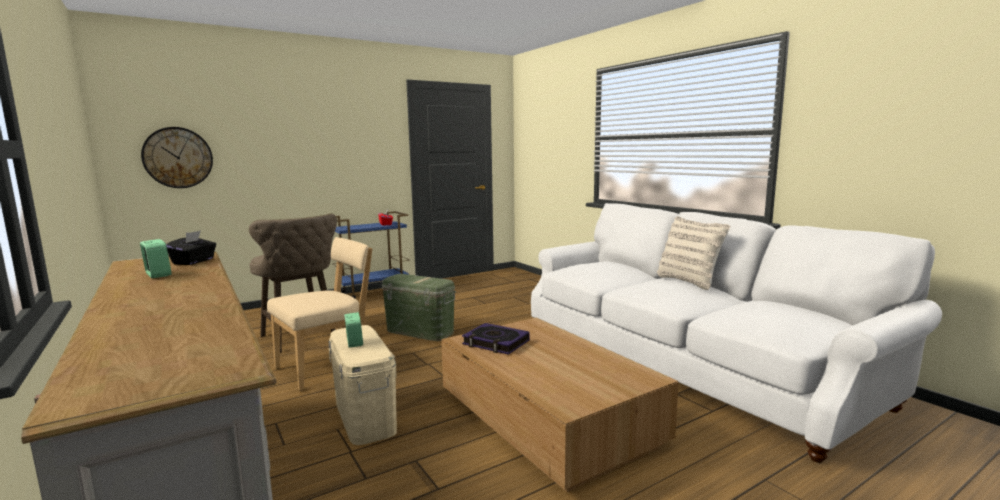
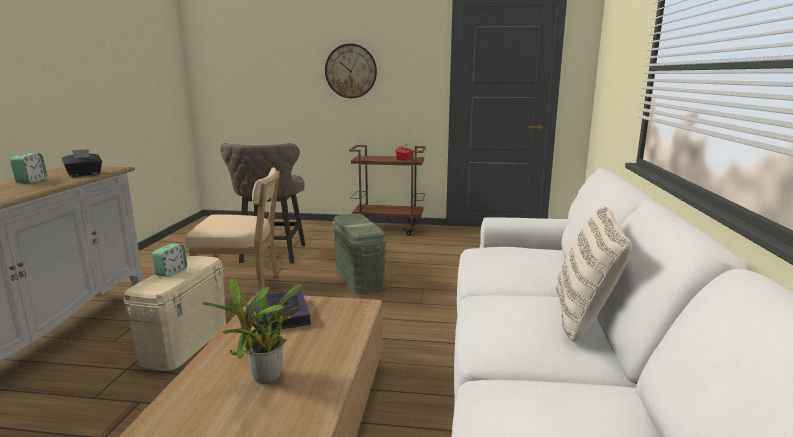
camera: 40 degrees right, 5 degrees up
wall clock [141,127,213,188] -> wall clock moved to [325,44,377,98]
blue cart [333,211,410,298] -> brown cart [349,145,426,236]
none -> potted plant [202,278,302,384]

